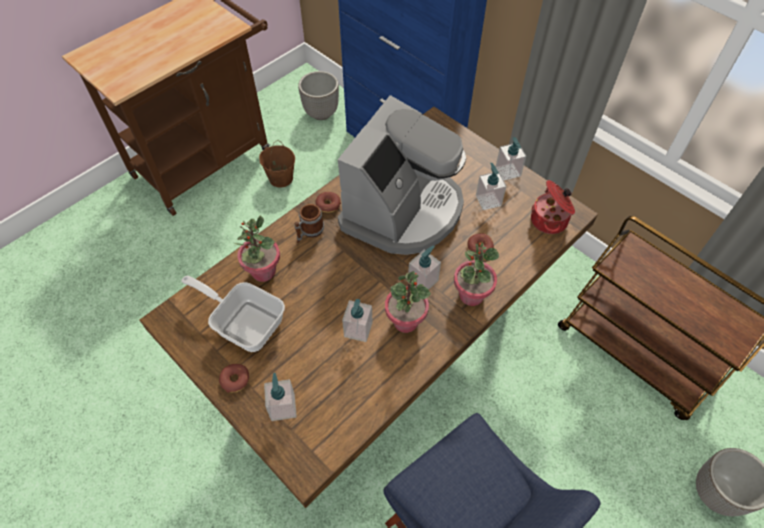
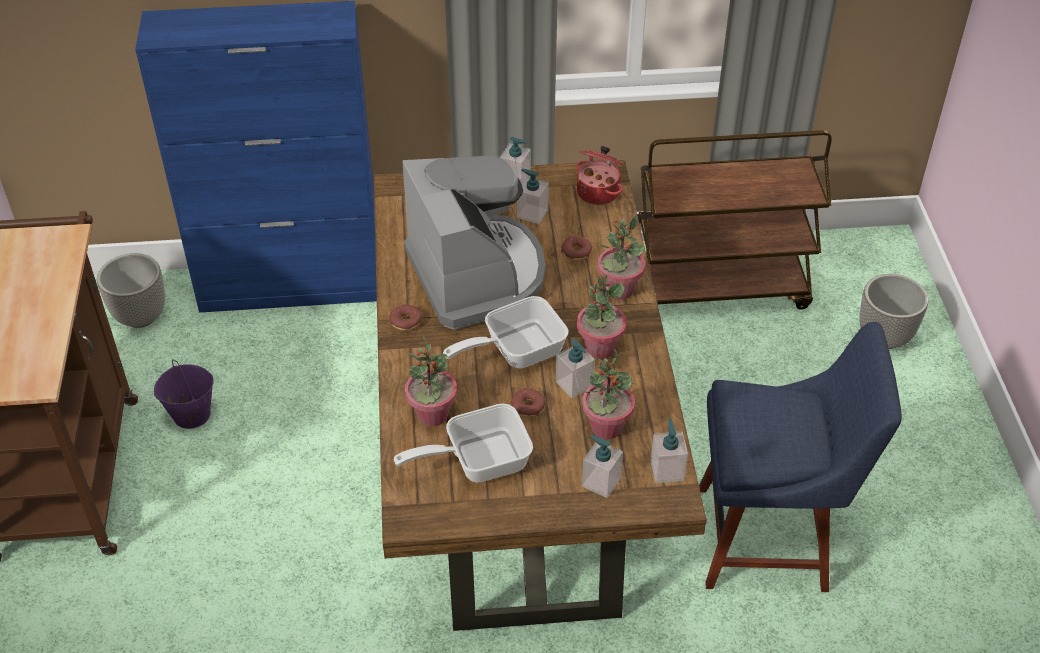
camera: 50 degrees left, 10 degrees down
donut [219,364,249,393] -> donut moved to [511,388,545,418]
brown bucket [259,140,295,188] -> purple bucket [154,359,214,429]
mug [294,204,324,243] -> none
soap dispenser [408,245,441,290] -> soap dispenser moved to [651,418,688,483]
none -> frying pan [443,296,569,368]
none -> potted plant [582,349,635,439]

